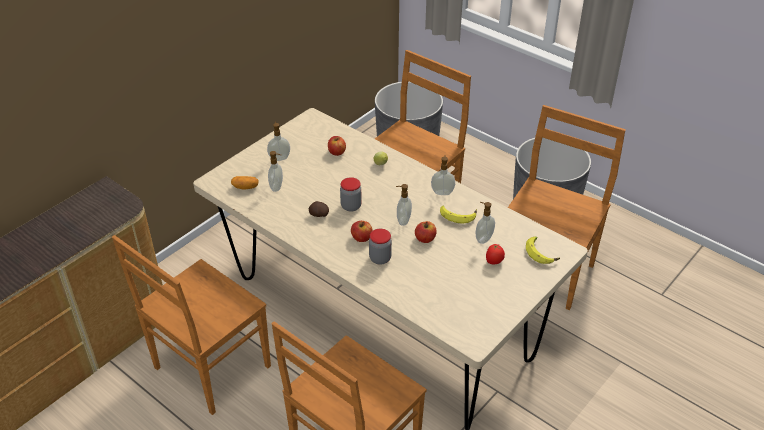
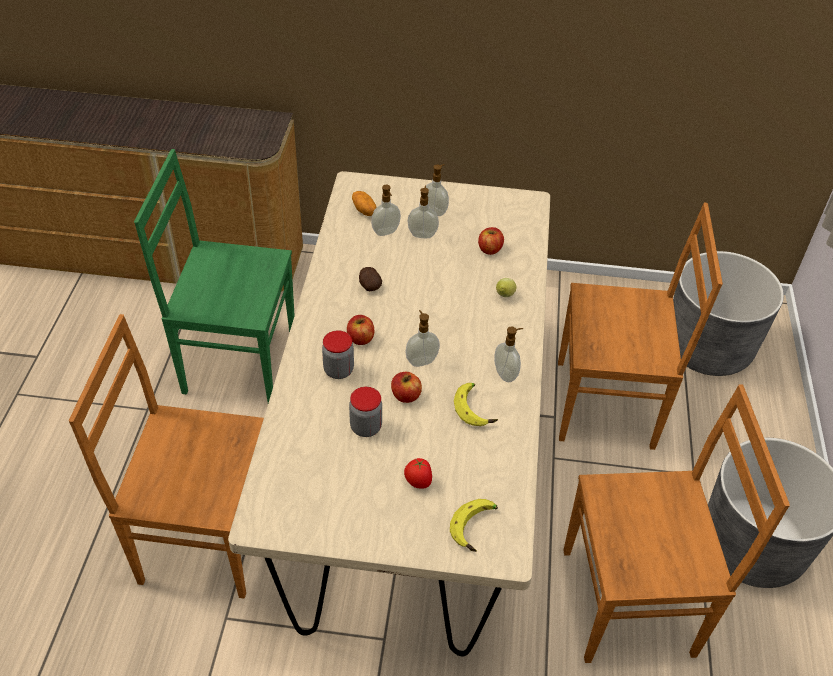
camera: 55 degrees right, 5 degrees up
brown chair [112,235,271,415] -> green chair [134,149,295,403]
jar [340,177,362,212] -> jar moved to [349,387,382,437]
soap dispenser [476,202,495,244] -> soap dispenser moved to [407,186,439,238]

